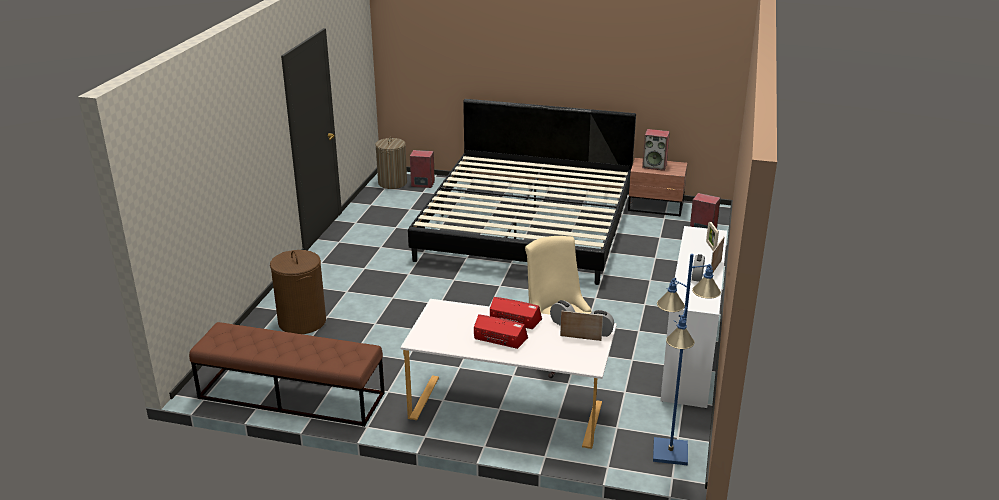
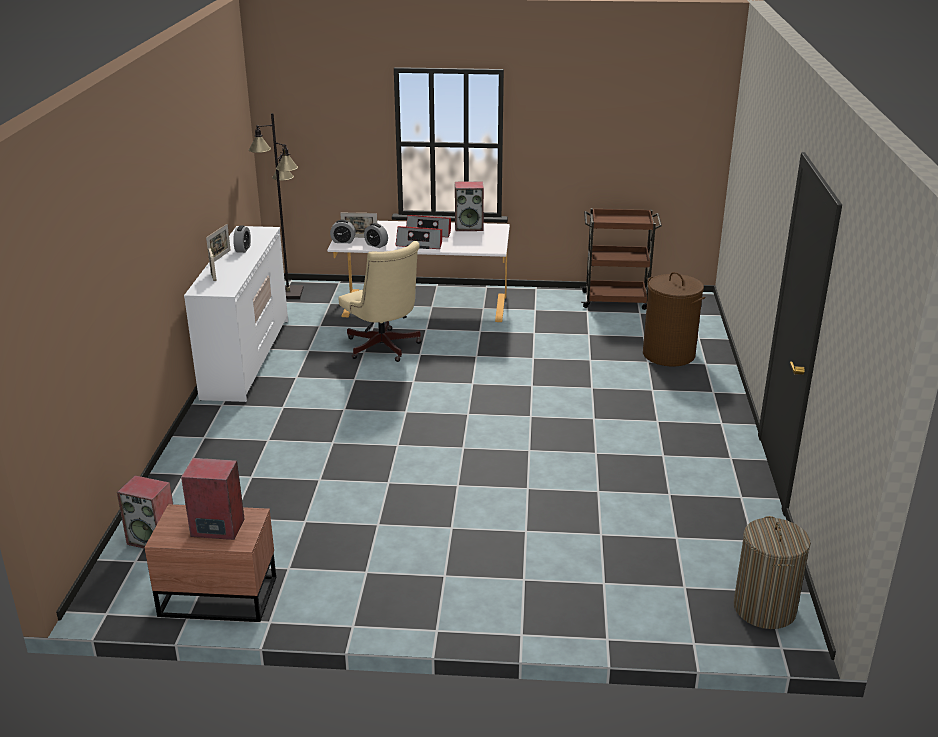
camera: 170 degrees right, 0 degrees up
brown bench [189,322,385,427] -> brown cart [580,208,662,310]
bed [408,99,636,285] -> none
speaker [410,150,435,188] -> speaker moved to [455,181,484,231]
blue floor lamp [653,254,721,466] -> black floor lamp [249,113,304,299]

